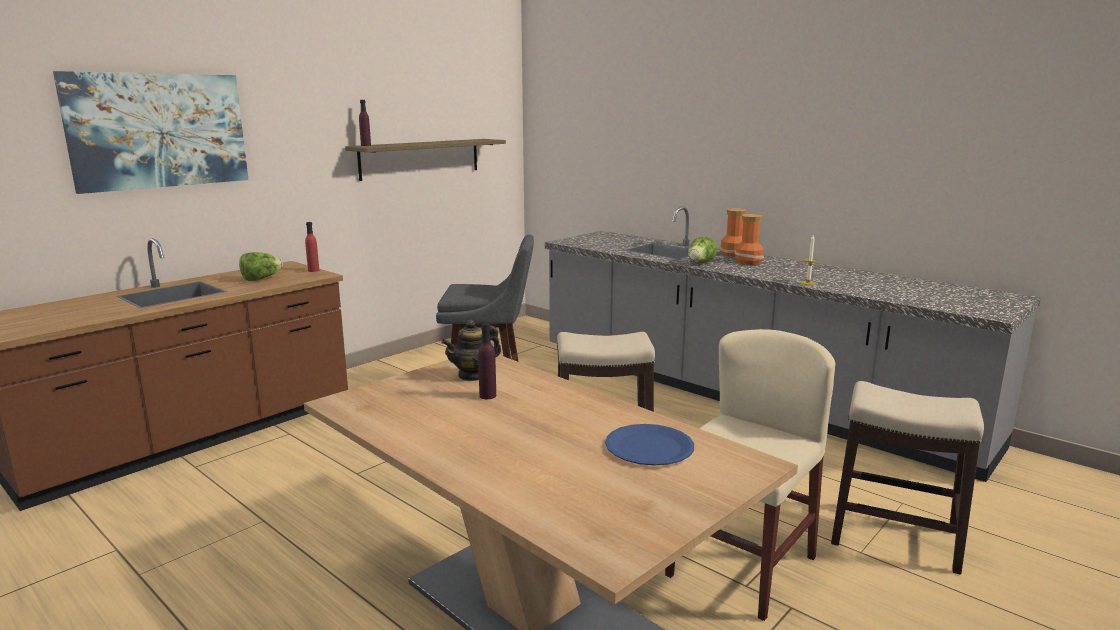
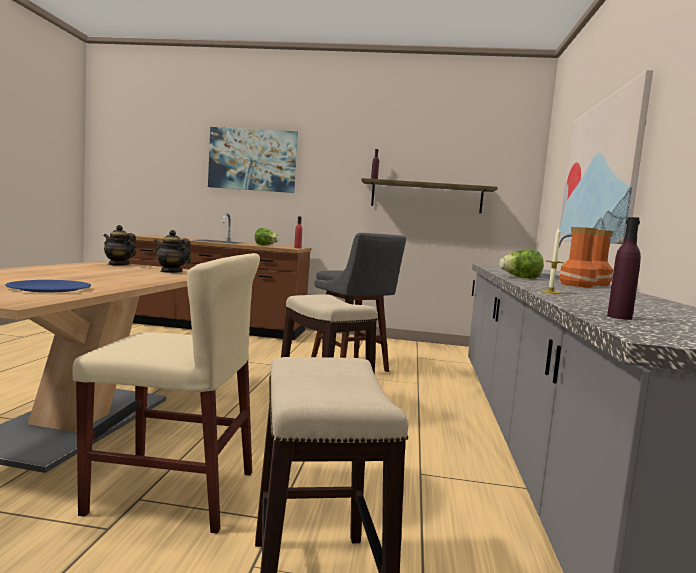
camera: 55 degrees right, 10 degrees down
purple bottle [478,323,496,399] -> purple bottle moved to [607,217,641,320]
none -> teapot [103,225,136,265]
none -> picture [560,70,653,244]

